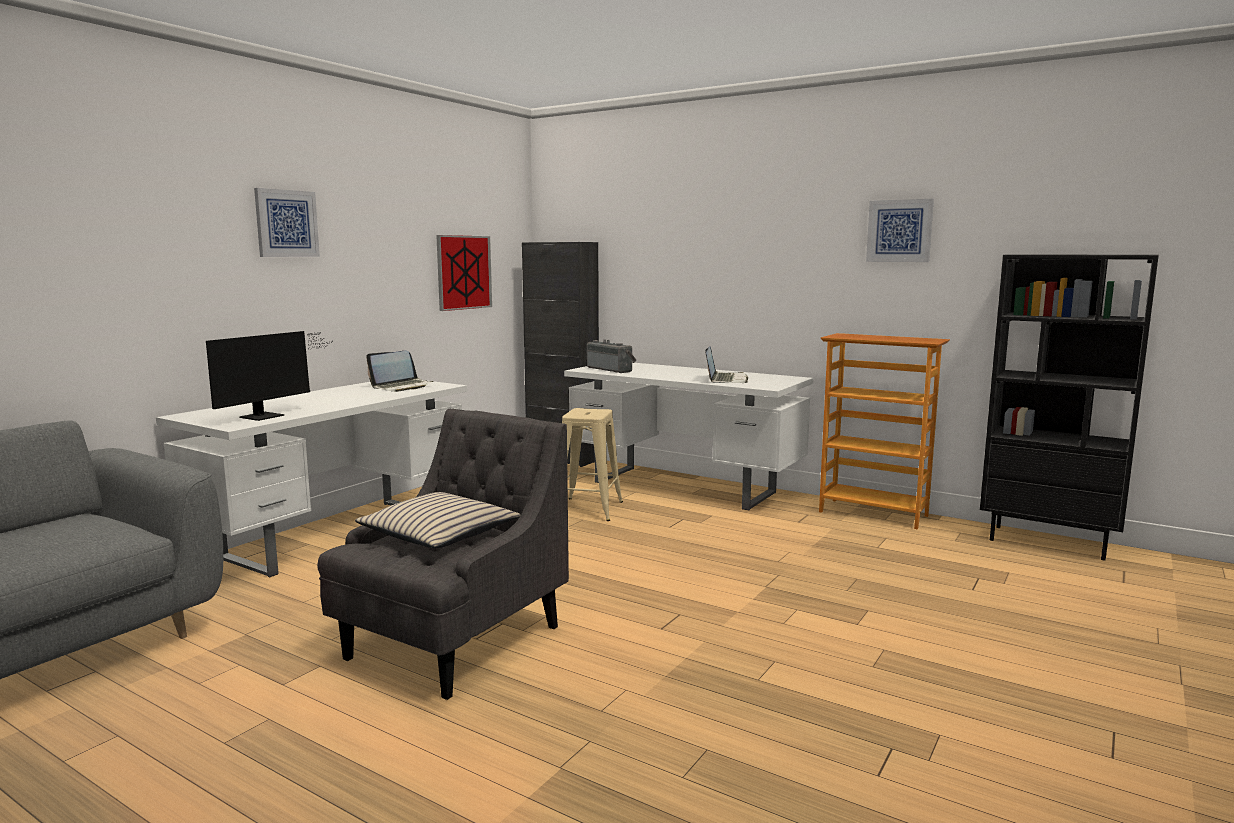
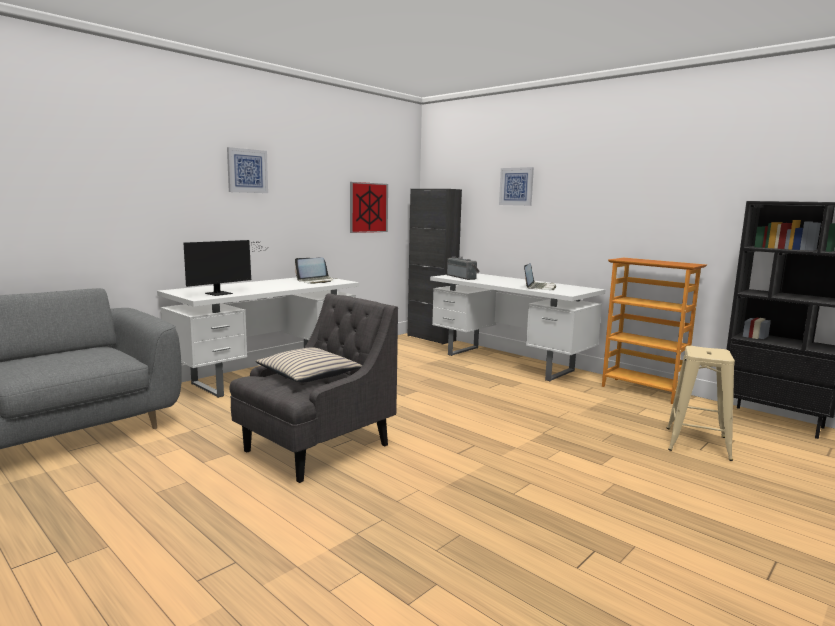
camera: 10 degrees right, 0 degrees up
beige stool [562,408,623,521] -> beige stool moved to [667,346,735,461]
picture [866,199,934,262] -> picture moved to [499,167,534,206]

